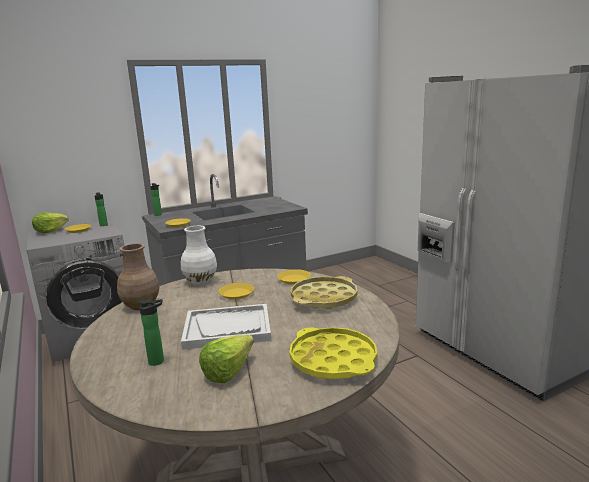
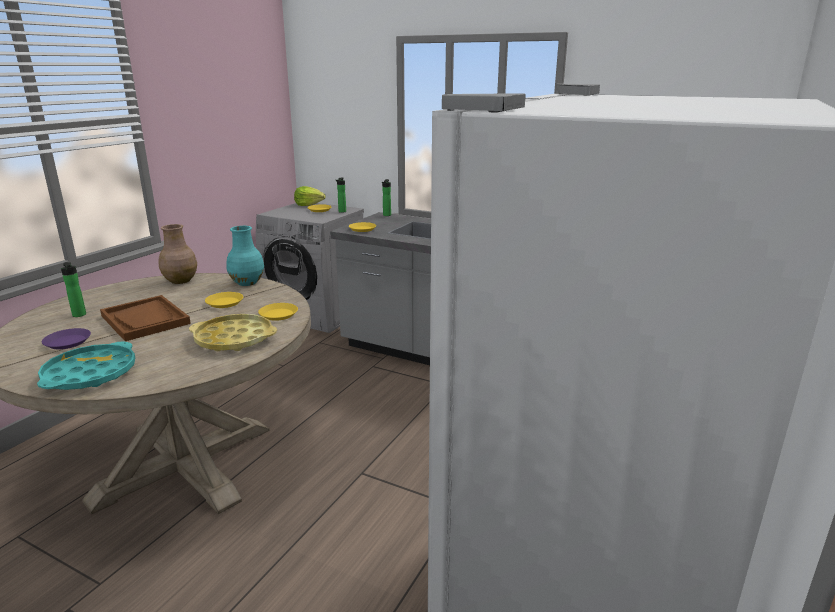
camera: 55 degrees right, 5 degrees up
white vase [181,226,217,285] -> turquoise vase [226,226,264,286]
white tray [181,304,271,350] -> brown tray [100,295,191,341]
lettuce [199,335,254,383] -> purple plate [42,328,91,349]
yellow tray [289,327,377,379] -> turquoise tray [37,341,135,390]

